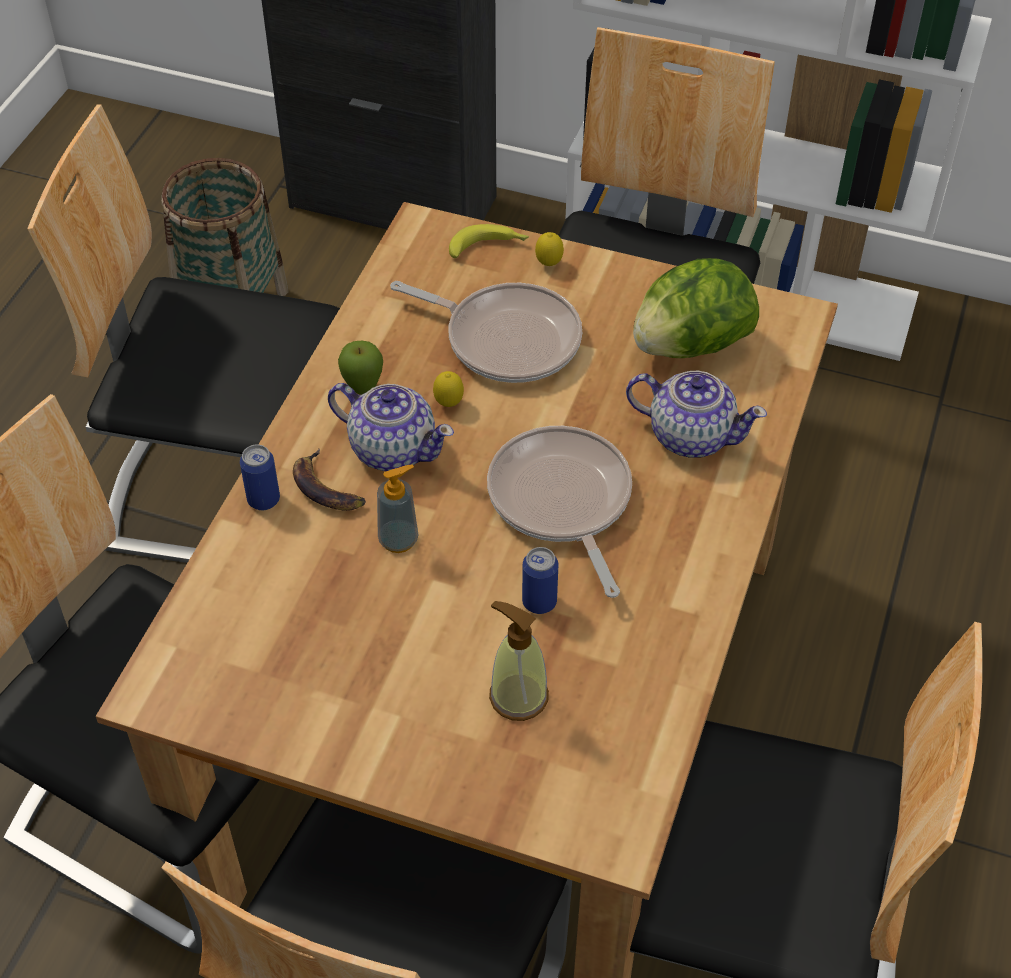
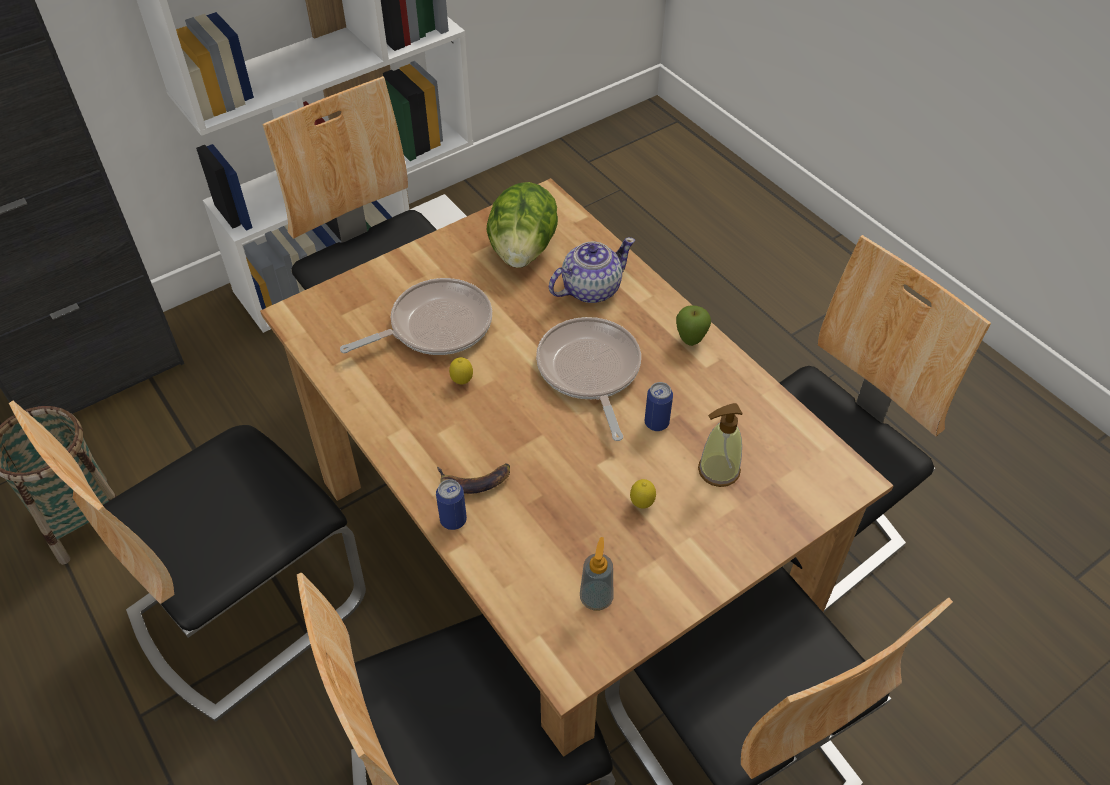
camera: 55 degrees left, 0 degrees up
teapot [328,383,454,471] -> none
apple [338,341,383,395] -> apple moved to [676,305,711,346]
soap dispenser [377,465,418,553] -> soap dispenser moved to [580,537,614,611]
banana [449,224,529,258] -> none
frying pan [487,426,632,598] -> frying pan turned 60 degrees clockwise [536,317,641,441]
lemon [535,232,564,266] -> lemon moved to [630,479,656,509]

